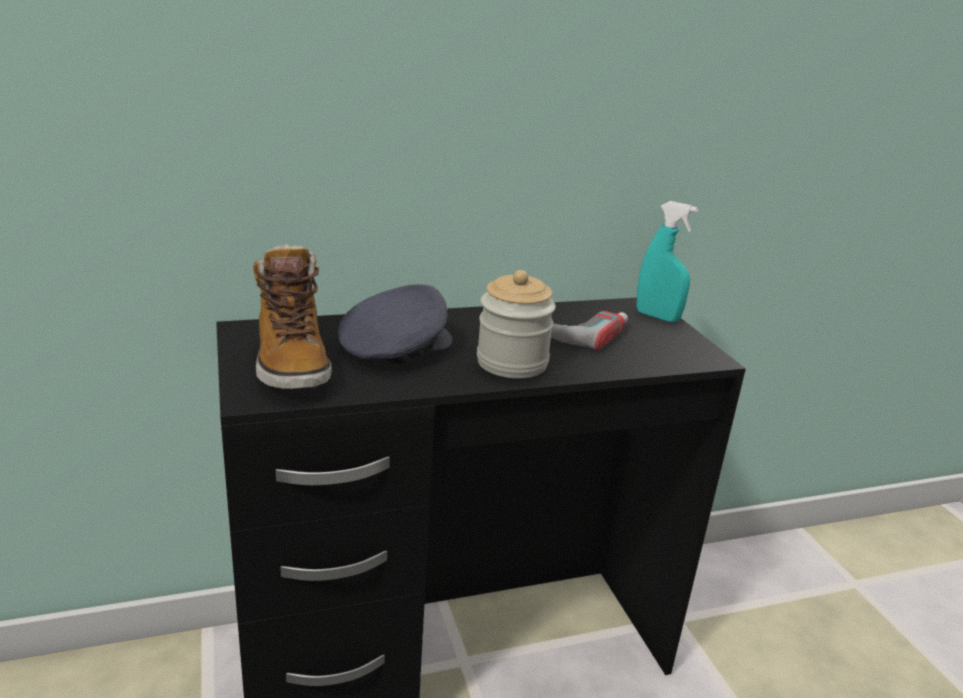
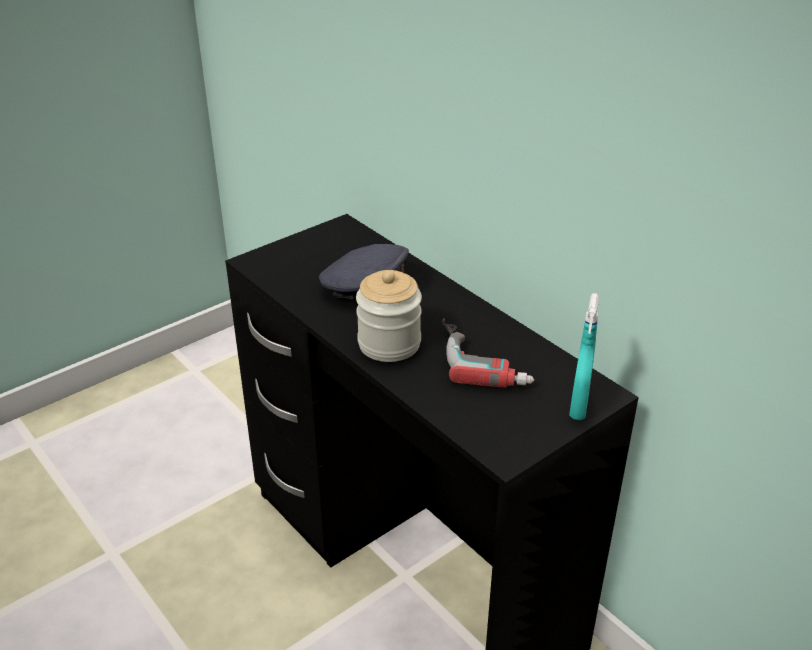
camera: 70 degrees right, 10 degrees up
boot [253,244,331,389] -> none

